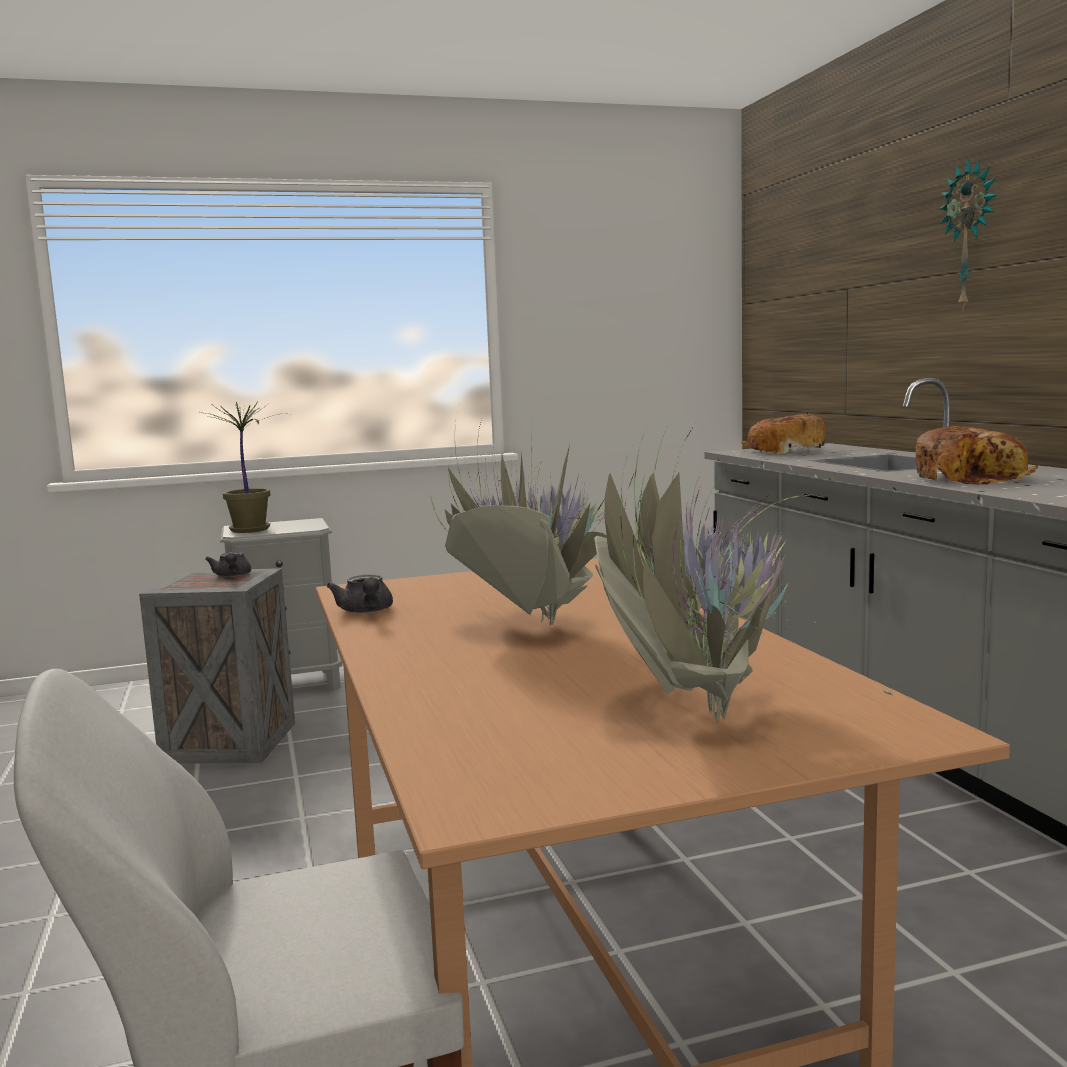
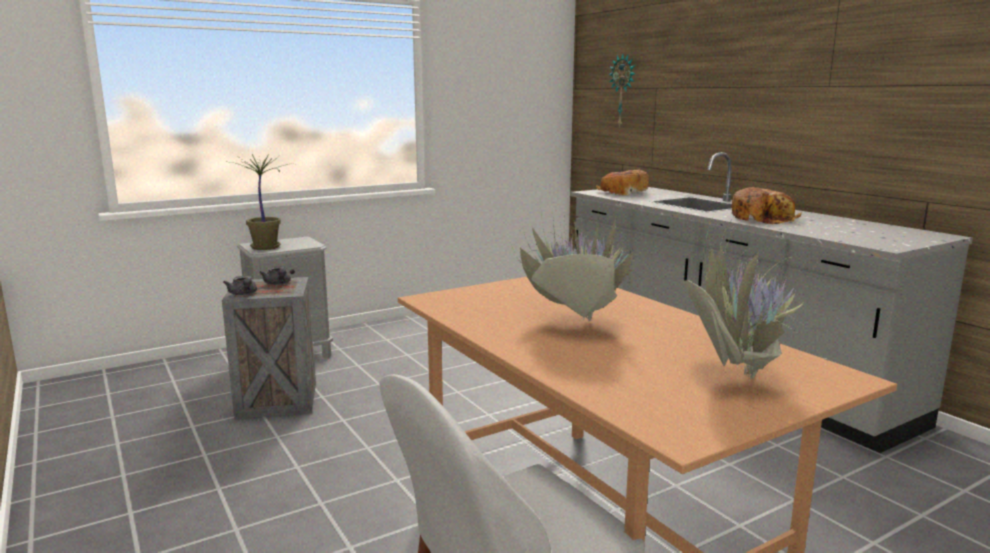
camera: 15 degrees left, 5 degrees up
grey teapot [327,575,393,613] -> grey teapot moved to [223,276,257,295]
wall clock [939,159,997,311] -> wall clock moved to [609,54,636,128]

